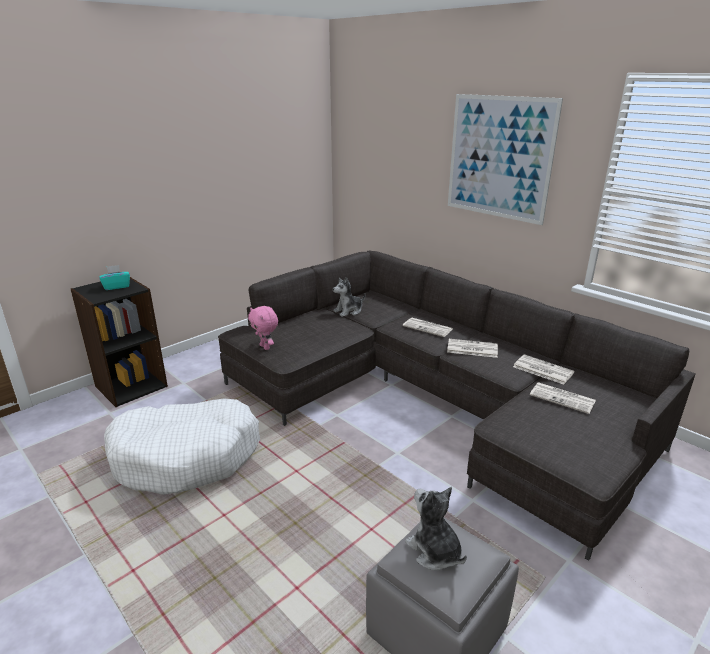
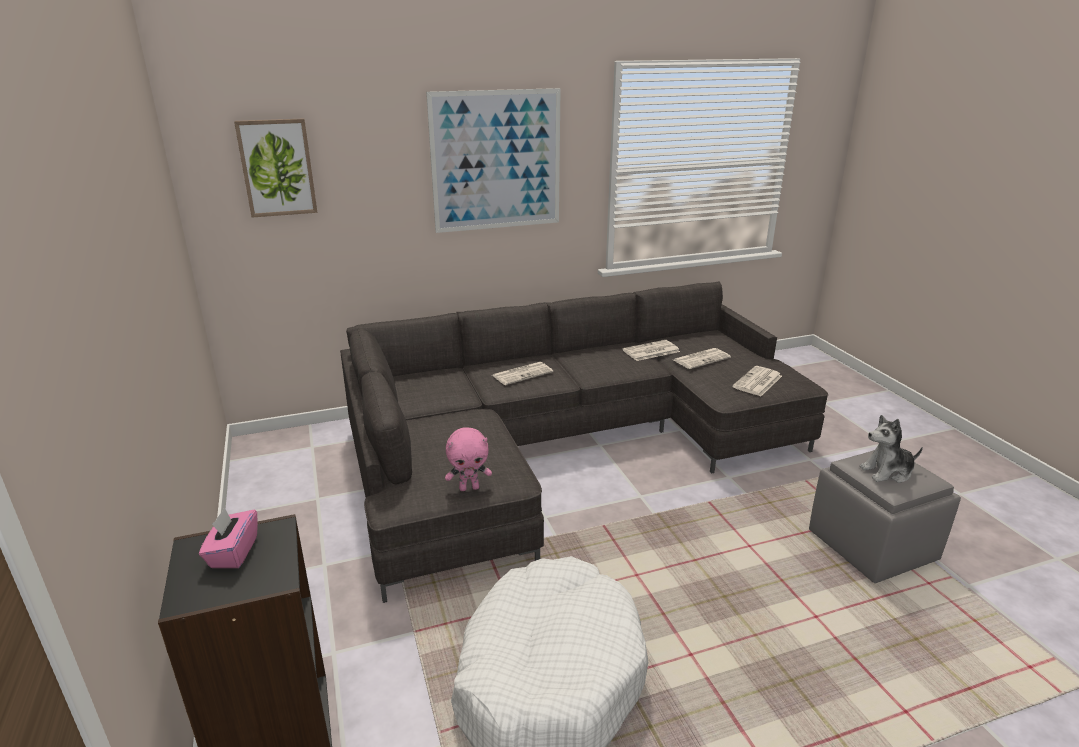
camera: 65 degrees left, 0 degrees up
turquoise tissue box [99,265,130,290] -> pink tissue box [199,508,258,568]
plush toy [333,277,365,317] -> none
newspaper [447,339,498,358] -> newspaper moved to [732,366,782,396]
none -> picture [234,118,318,217]

